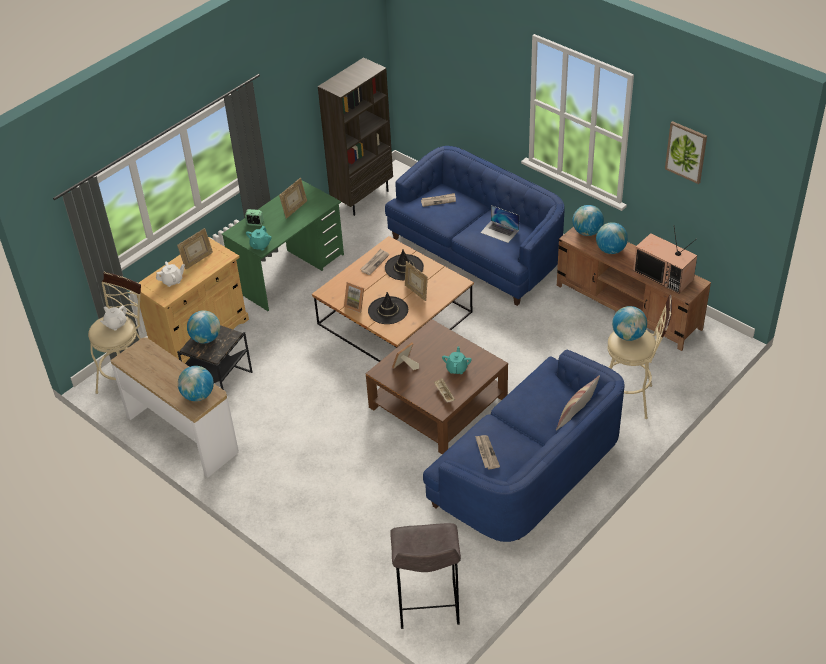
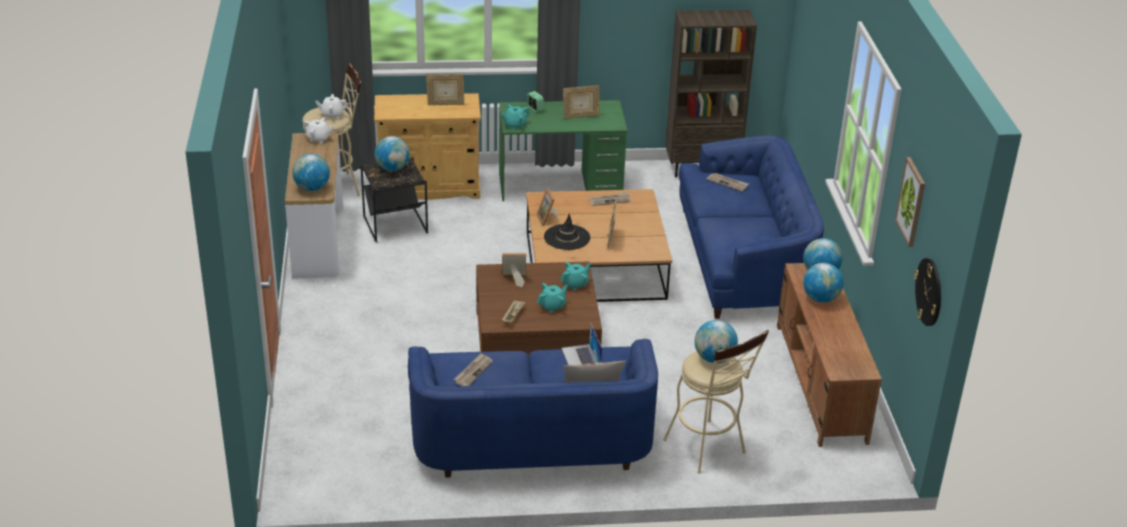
camera: 40 degrees right, 10 degrees down
white teapot [156,261,185,287] -> white teapot moved to [303,118,333,143]
black hat [385,250,424,280] -> none
grey stool [390,523,461,629] -> none
laptop [480,205,519,243] -> laptop moved to [562,323,602,365]
television [633,225,697,293] -> none
none -> turquoise teapot [561,262,591,290]
none -> wall clock [914,258,941,326]

